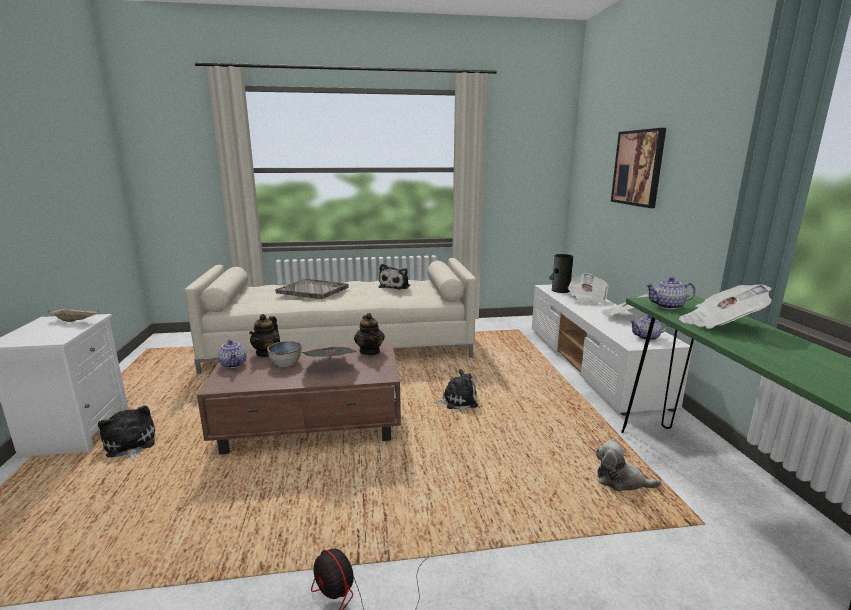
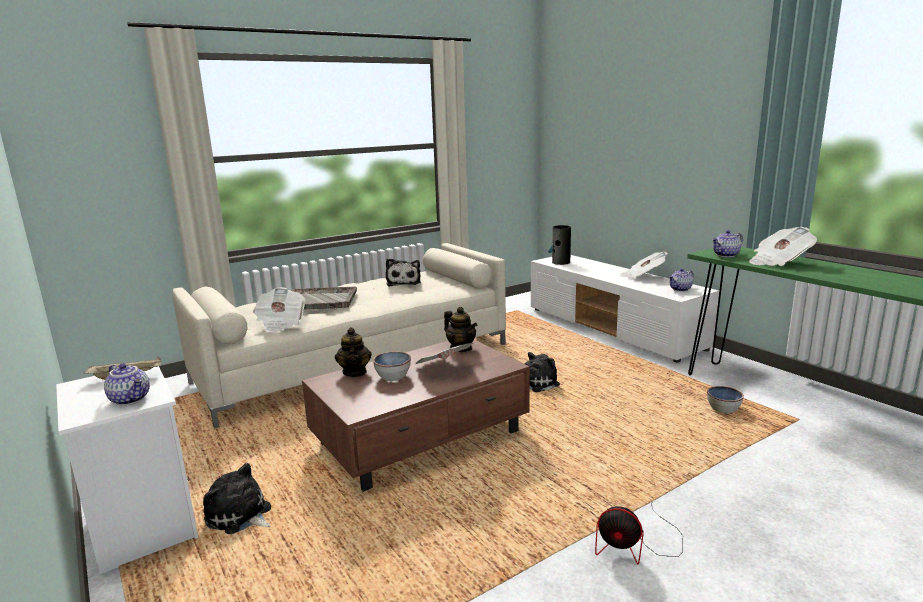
camera: 25 degrees left, 0 degrees up
teapot [218,339,247,368] -> teapot moved to [104,363,150,405]
newspaper [568,273,609,306] -> newspaper moved to [253,287,306,333]
plush toy [596,440,661,491] -> bowl [707,386,744,413]
picture [611,128,666,208] -> none

